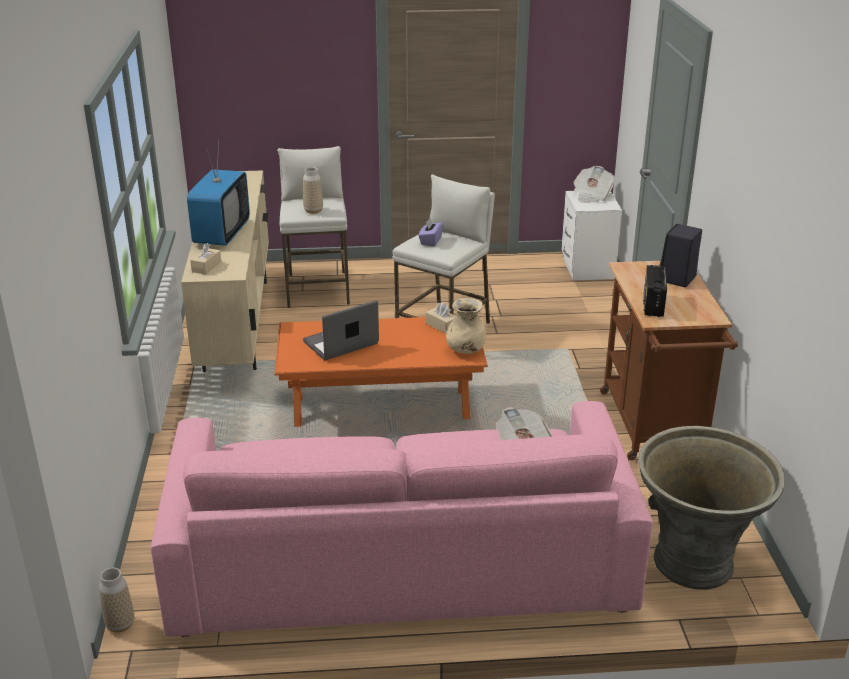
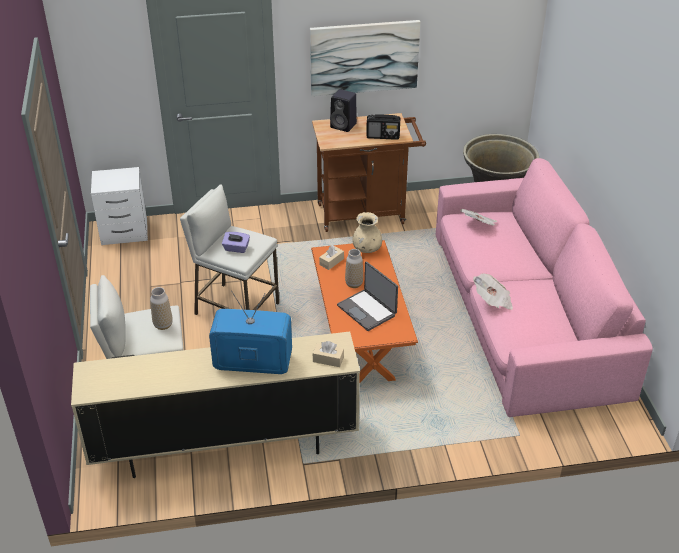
camera: 95 degrees left, 10 degrees up
vase [99,568,134,633] -> vase moved to [345,249,363,288]
newspaper [574,166,615,203] -> newspaper moved to [473,274,513,310]
none -> picture [310,20,420,96]

